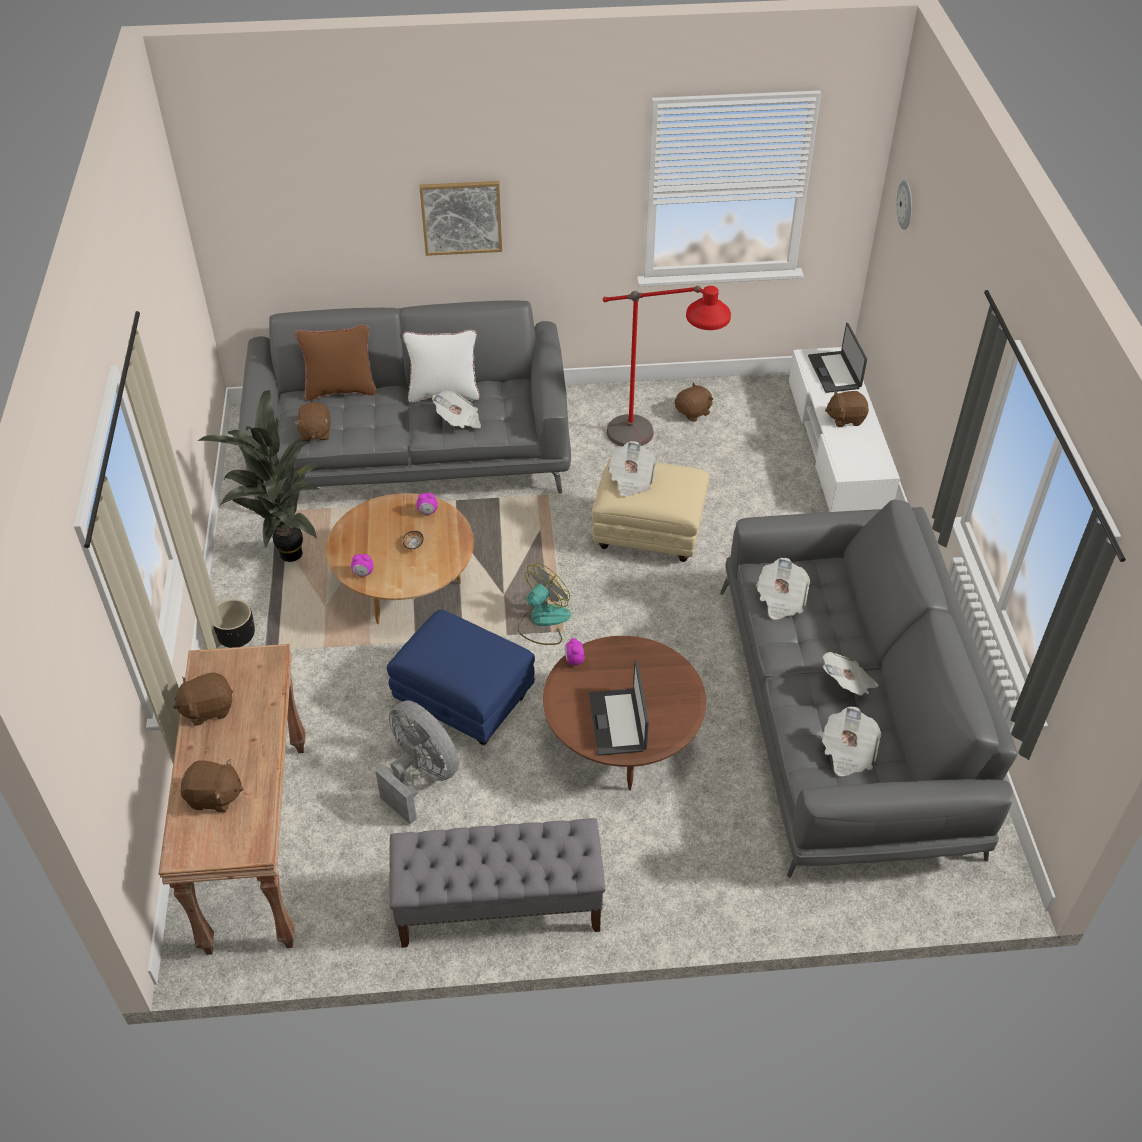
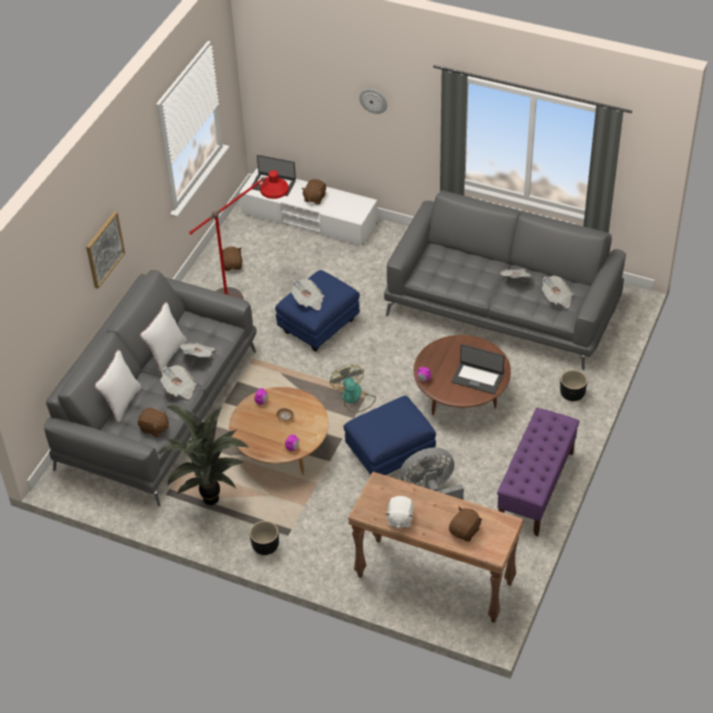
camera: 60 degrees left, 0 degrees up
brown plush toy [173,672,233,726] -> white plush toy [385,496,414,528]
brown pillow [295,325,377,401] -> white pillow [95,350,141,423]
grey bench [389,818,605,948] -> purple bench [497,408,579,536]
beige ottoman [592,458,710,562] -> blue ottoman [275,270,360,351]
newspaper [756,558,810,620] -> newspaper moved to [161,365,196,400]
wall clock [896,180,912,230] -> wall clock moved to [359,89,387,114]
none -> black planter [560,370,587,401]

